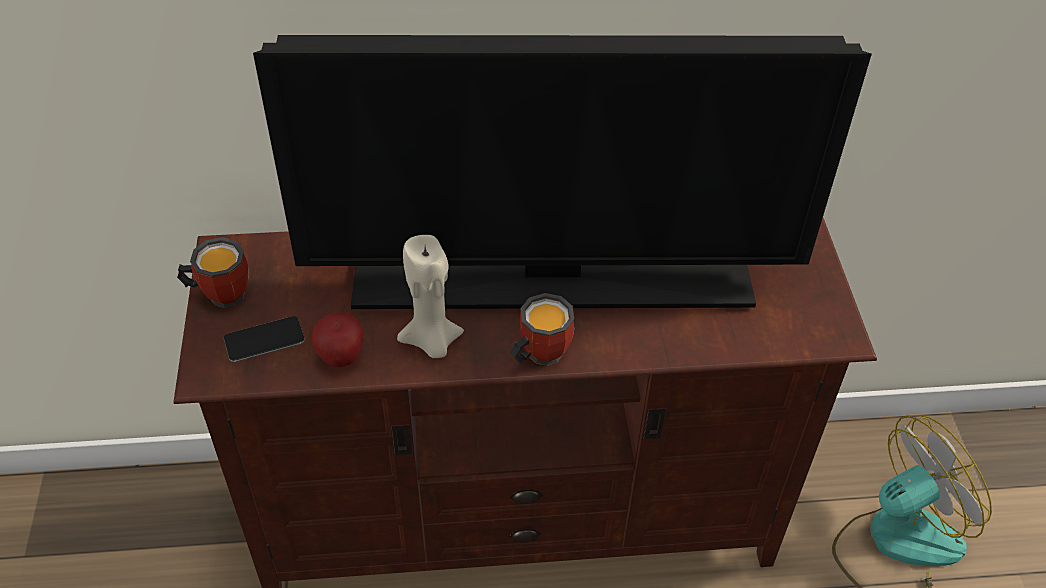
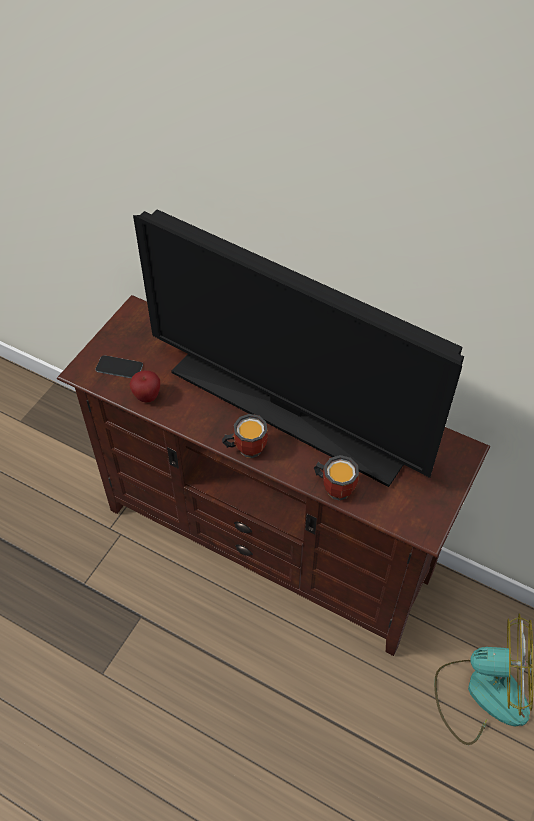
camera: 35 degrees right, 5 degrees up
mug [177,237,248,308] -> mug moved to [314,455,359,501]
beige candle [397,235,464,358] -> none

